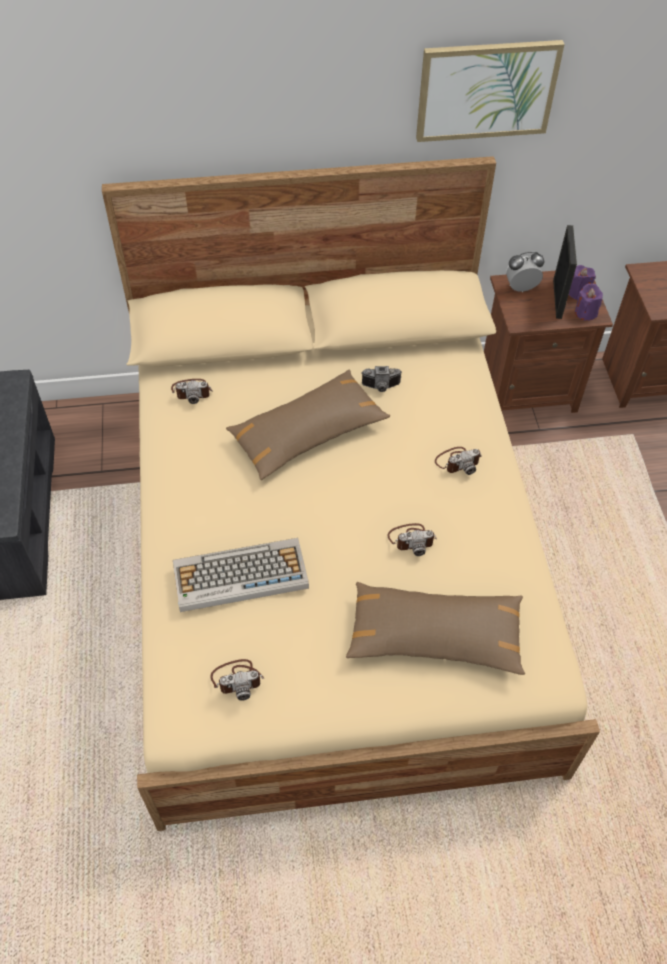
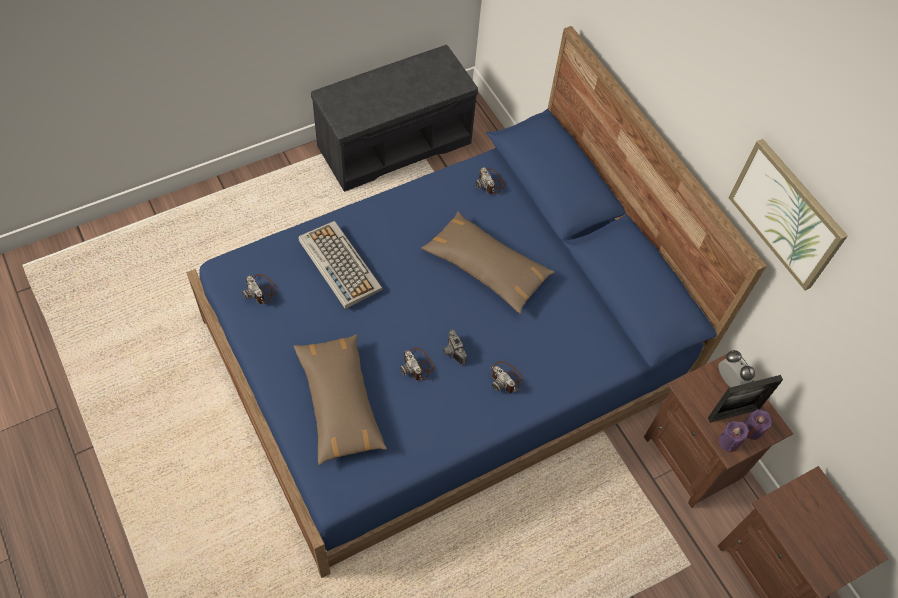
camera: 65 degrees right, 5 degrees up
beige bed [102,156,600,831] -> blue bed [187,26,767,578]
camera [362,366,402,392] -> camera moved to [443,329,467,365]

